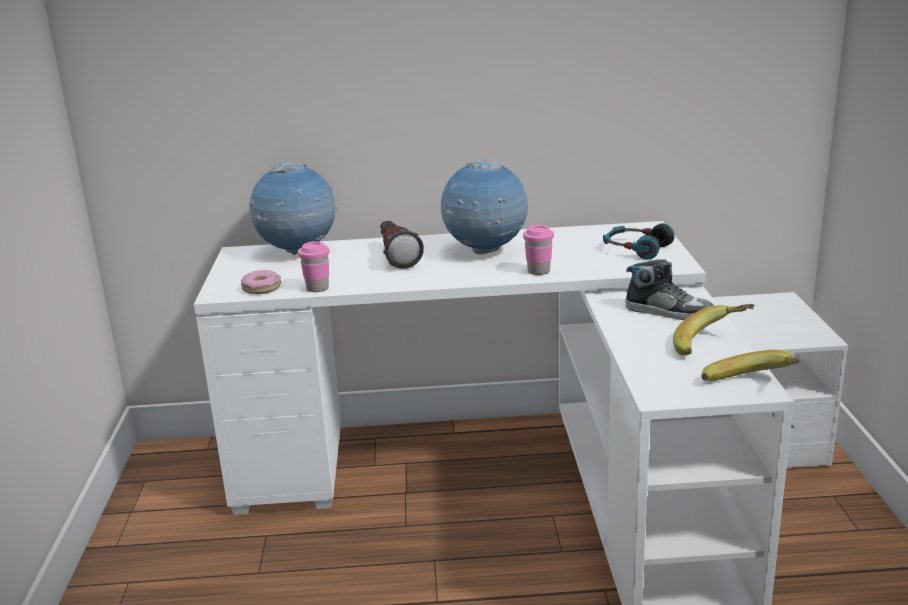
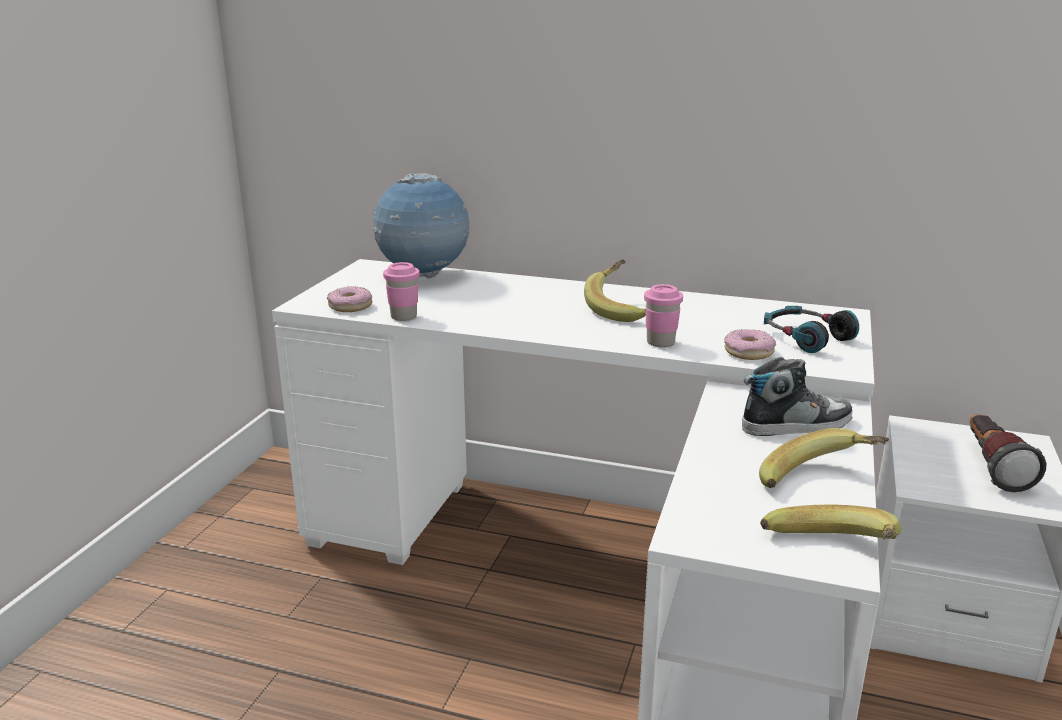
camera: 20 degrees right, 0 degrees up
flashlight [380,221,424,269] -> flashlight moved to [970,415,1047,492]
globe [441,158,528,254] -> banana [584,259,646,322]
shoe [626,259,714,320] -> shoe turned 60 degrees counterclockwise [742,357,853,436]
none -> donut [724,329,776,360]

